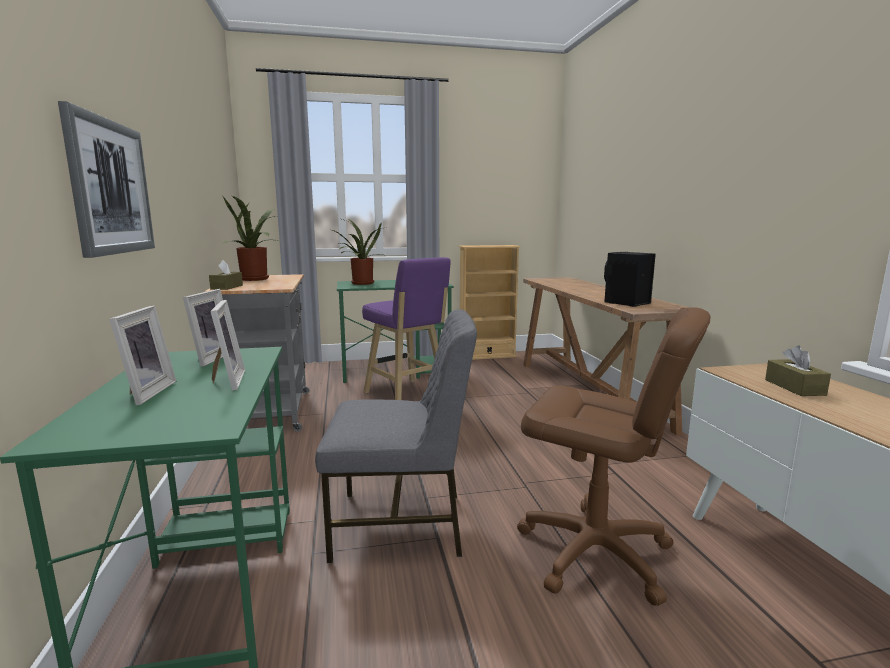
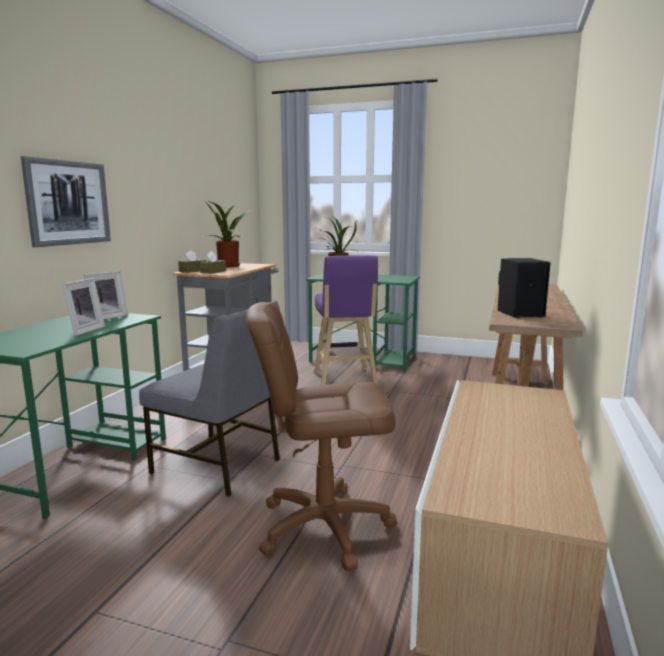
camera: 30 degrees right, 0 degrees up
picture frame [109,305,176,405] -> none
beige bookcase [459,245,520,360] -> none
brown office chair [517,307,710,606] -> brown office chair turned 120 degrees clockwise [246,302,397,571]
brown tissue box [765,345,831,396] -> brown tissue box moved to [200,251,226,274]

